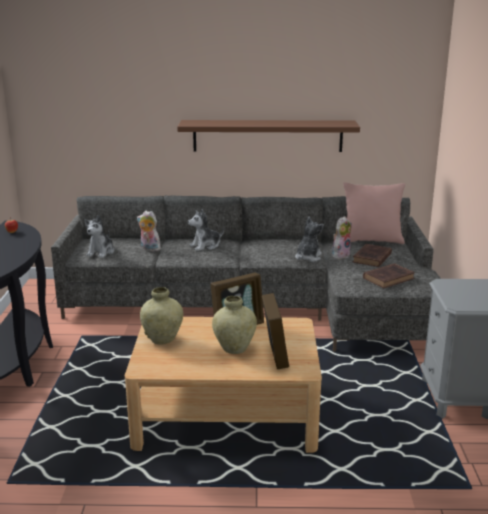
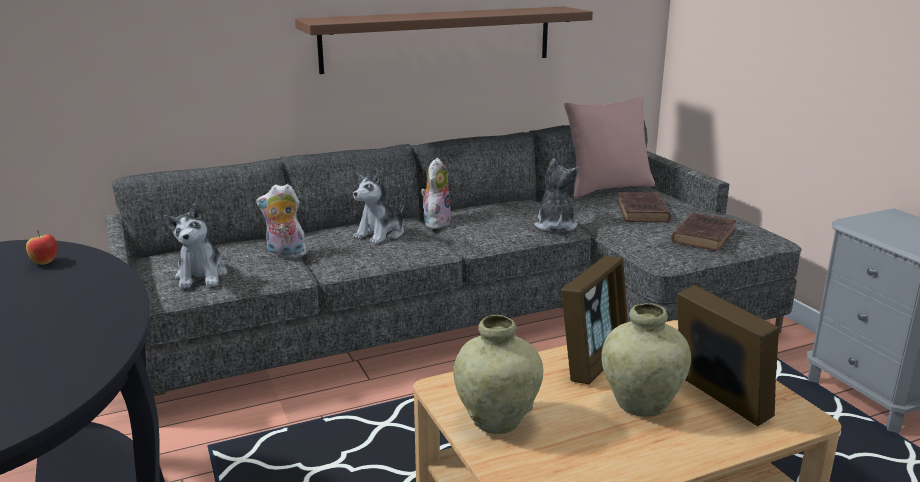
camera: 25 degrees left, 0 degrees up
plush toy [332,216,352,259] -> plush toy moved to [421,158,451,229]

